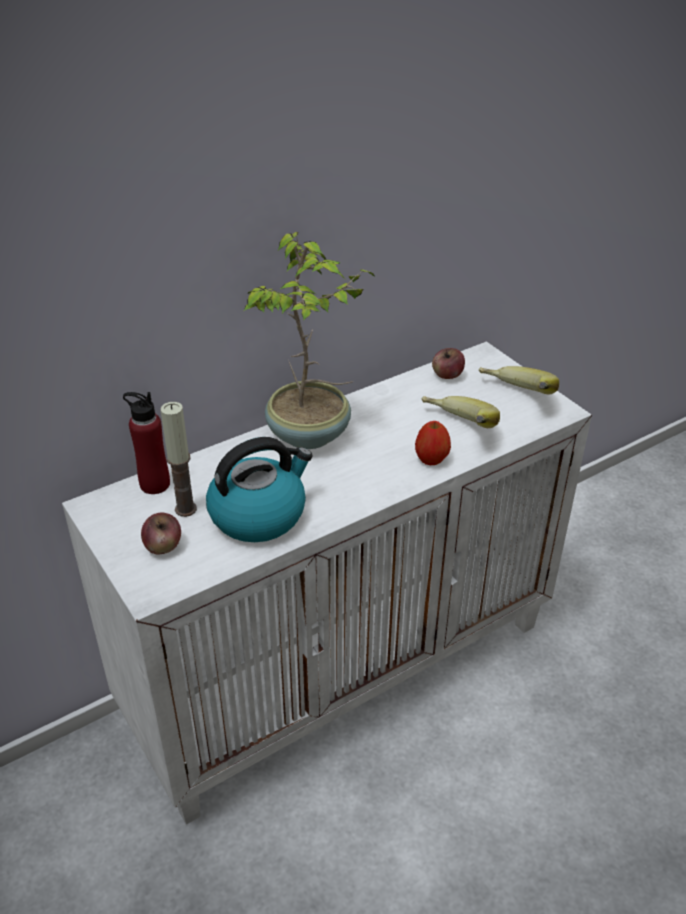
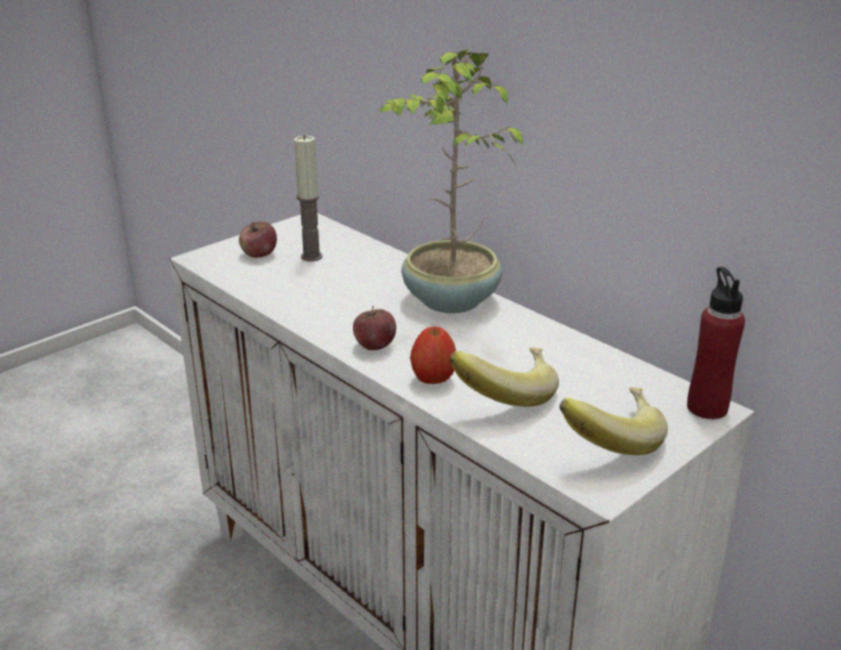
camera: 80 degrees right, 10 degrees down
red bottle [123,392,170,494] -> red bottle moved to [687,267,745,419]
kettle [206,437,313,542] -> none
apple [432,348,465,379] -> apple moved to [353,306,396,350]

